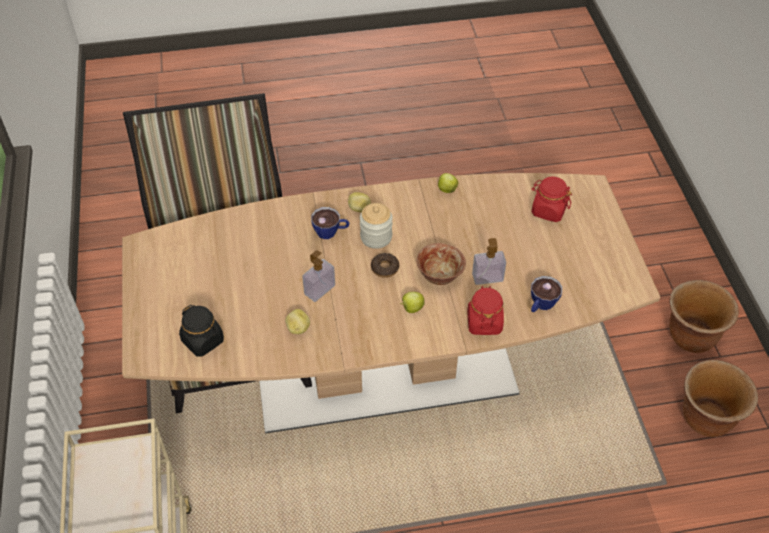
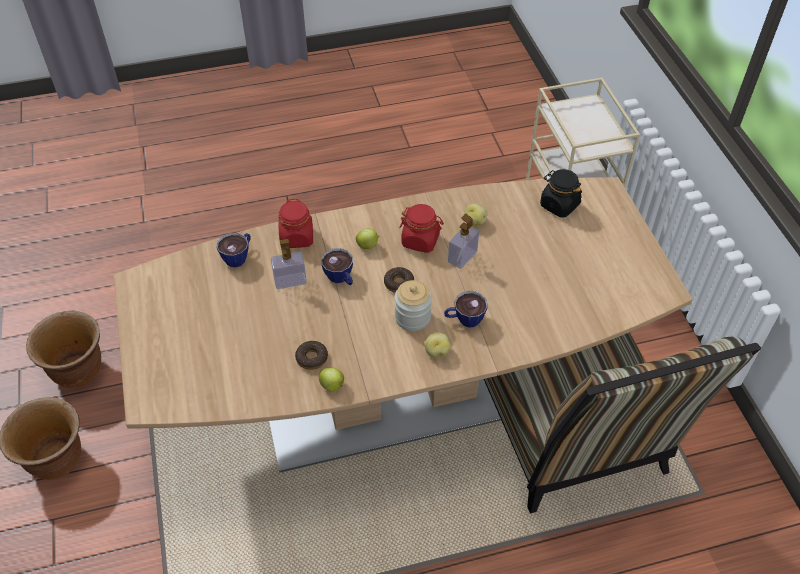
camera: 175 degrees right, 0 degrees up
bowl [417,243,466,285] -> cup [321,248,353,285]
red jar [532,177,572,222] -> red jar moved to [399,204,444,253]
none -> donut [295,341,328,370]

